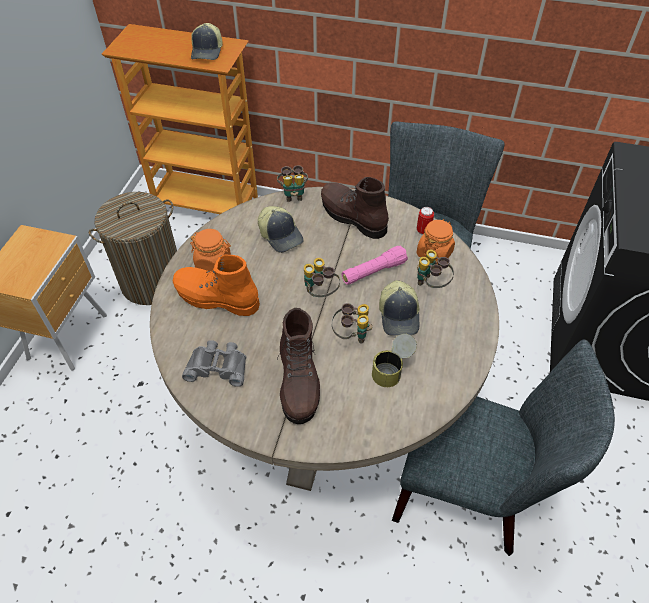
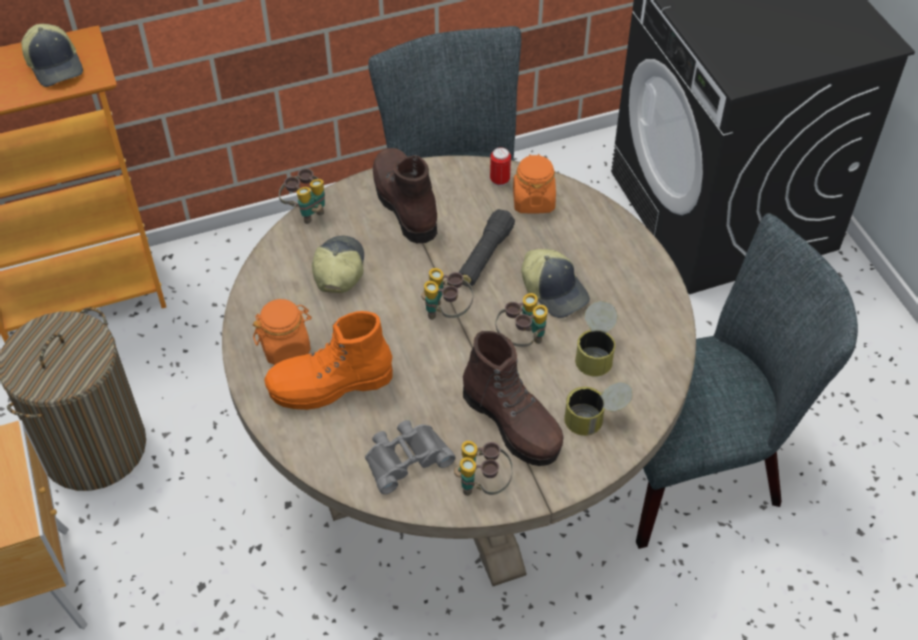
camera: 35 degrees left, 0 degrees up
cap [258,206,304,253] -> cap turned 105 degrees counterclockwise [312,236,364,293]
brown boot [321,177,389,239] -> brown boot turned 60 degrees clockwise [373,148,437,243]
pink flashlight [342,245,408,285] -> black flashlight [458,209,515,286]
binoculars [417,249,454,288] -> binoculars moved to [454,441,513,496]
none -> can [564,382,632,436]

